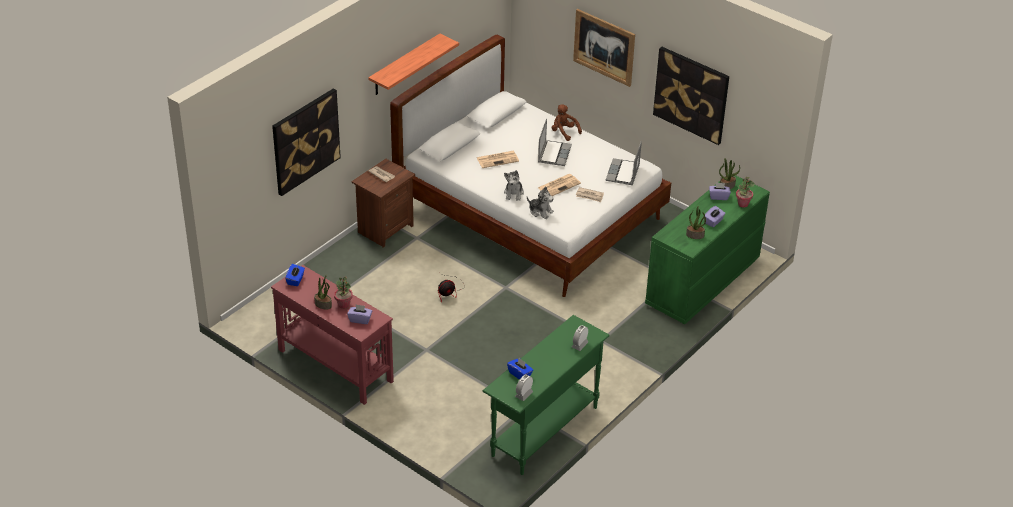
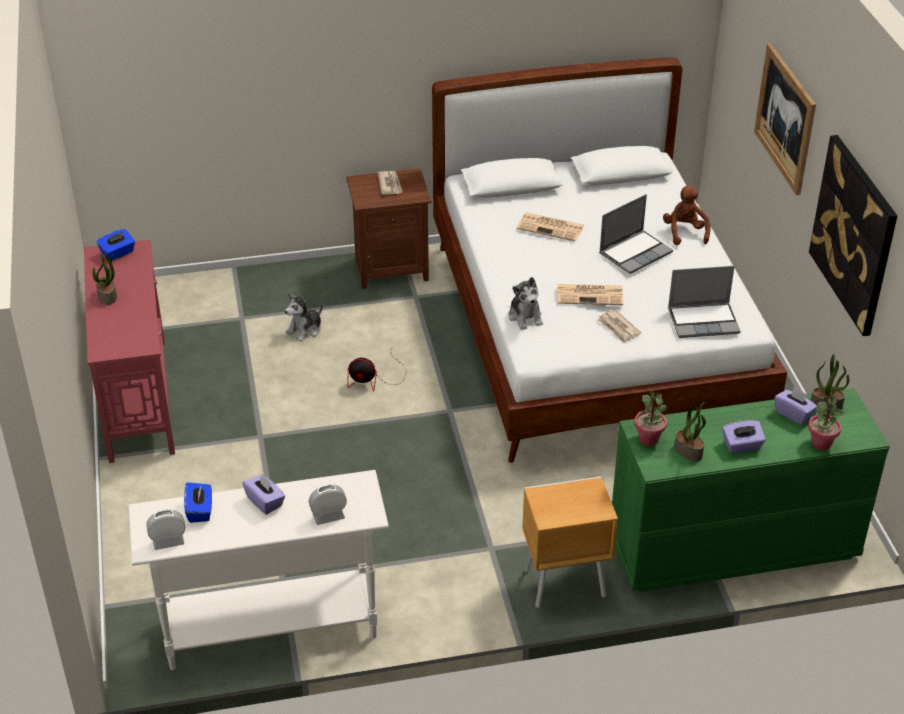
camera: 40 degrees right, 0 degrees up
picture [272,88,341,196] -> none
potted plant [334,277,353,309] -> potted plant moved to [634,391,667,446]
purple tissue box [347,304,372,324] -> purple tissue box moved to [242,474,285,515]
shelf [368,34,459,95] -> none
green console table [483,315,610,475] -> white console table [128,470,389,670]
plush toy [504,170,524,201] -> plush toy moved to [285,293,323,342]
laptop [606,141,642,185] -> laptop turned 150 degrees counterclockwise [668,266,741,338]
none -> brown nightstand [522,476,618,608]

